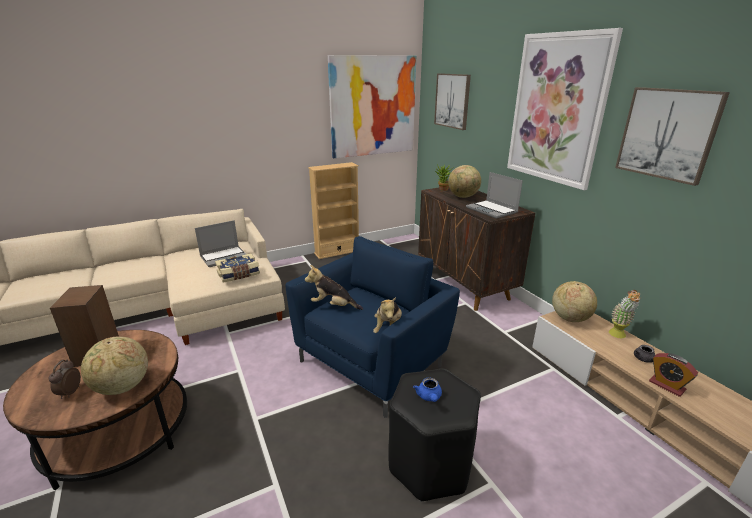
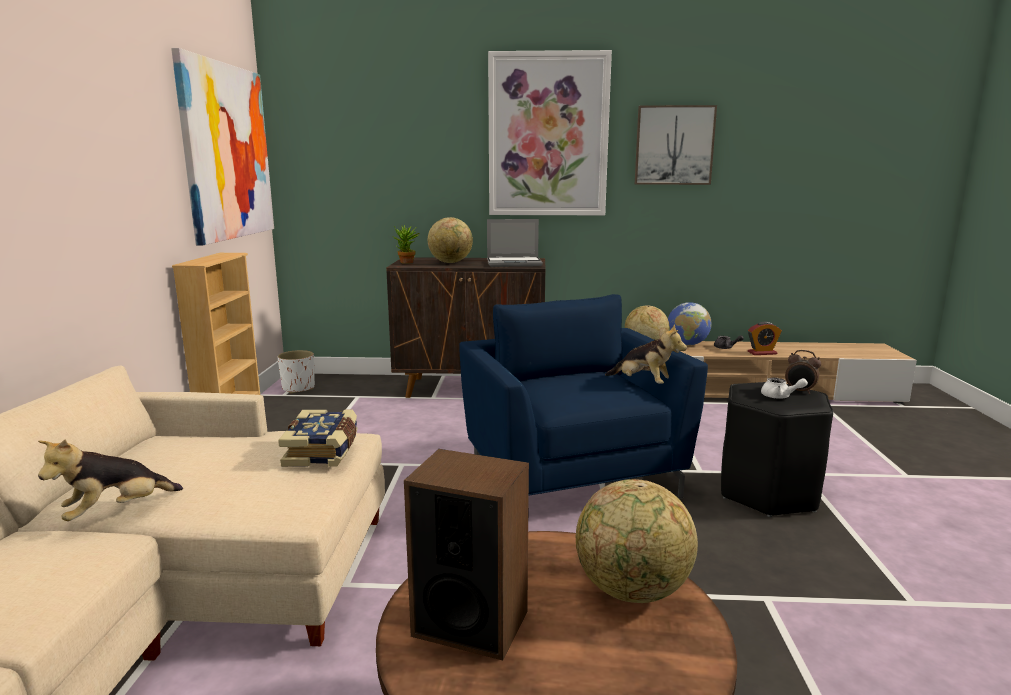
camera: 60 degrees left, 10 degrees down
alarm clock [49,359,81,399] -> alarm clock moved to [785,350,821,394]
laptop [195,220,246,267] -> none
plush toy [305,265,363,310] -> plush toy moved to [38,439,183,521]
blue teapot [413,378,442,402] -> white teapot [761,378,808,399]
picture [434,73,471,130] -> none
potted plant [609,290,641,338] -> globe [668,302,712,345]
none -> white planter [278,350,315,393]

